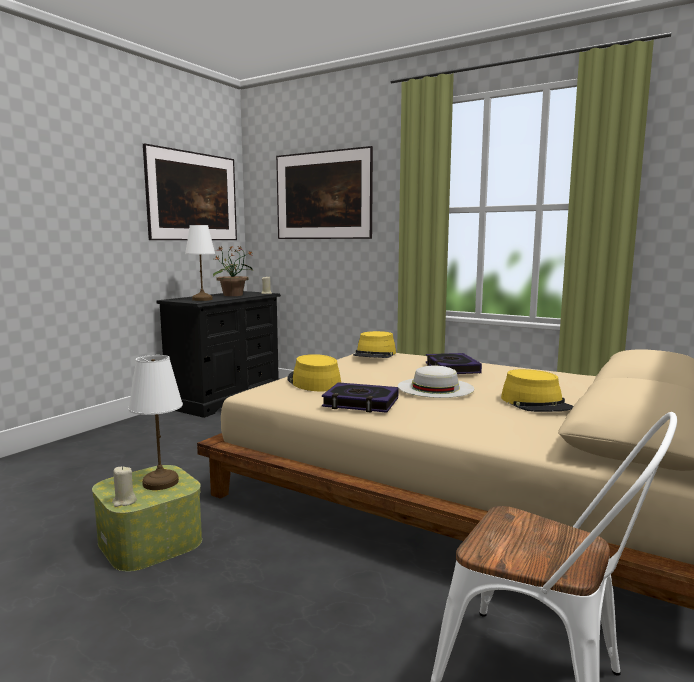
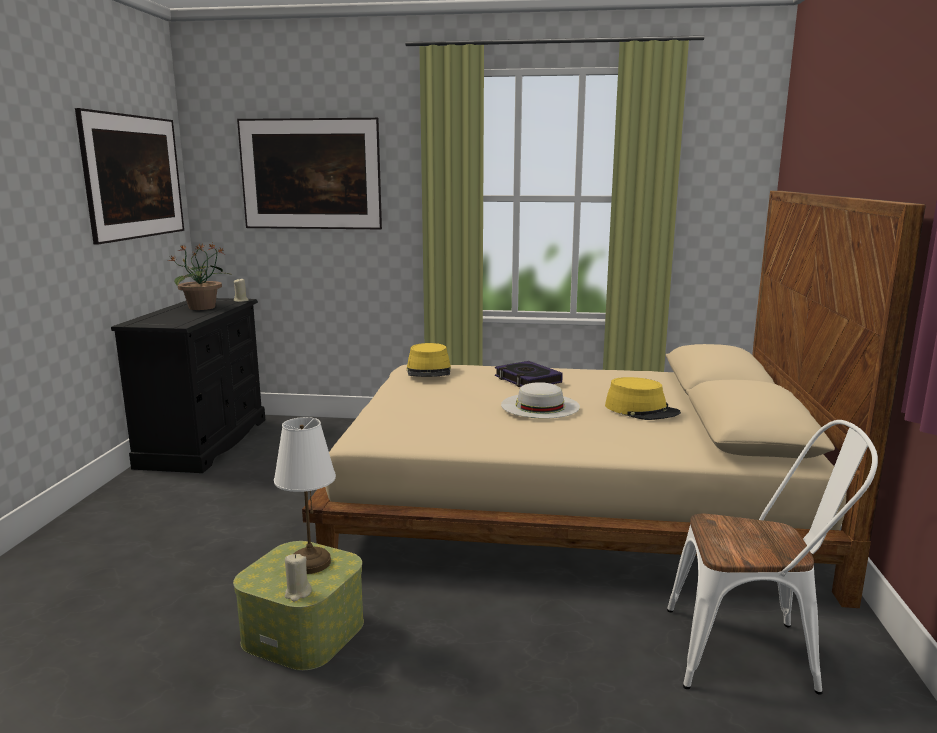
camera: 25 degrees left, 5 degrees up
white table lamp [185,225,215,301] -> none
yellow hat [287,354,341,391] -> none
book [322,382,399,413] -> none

